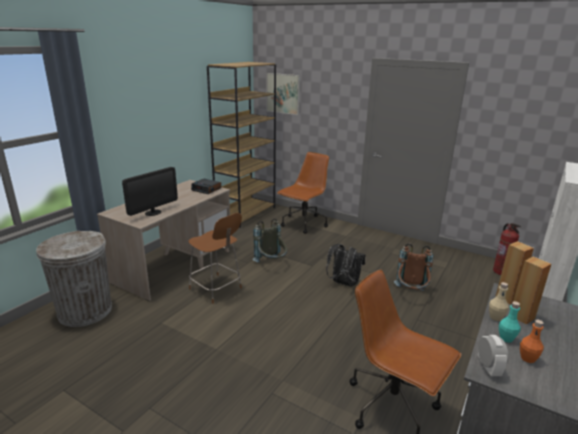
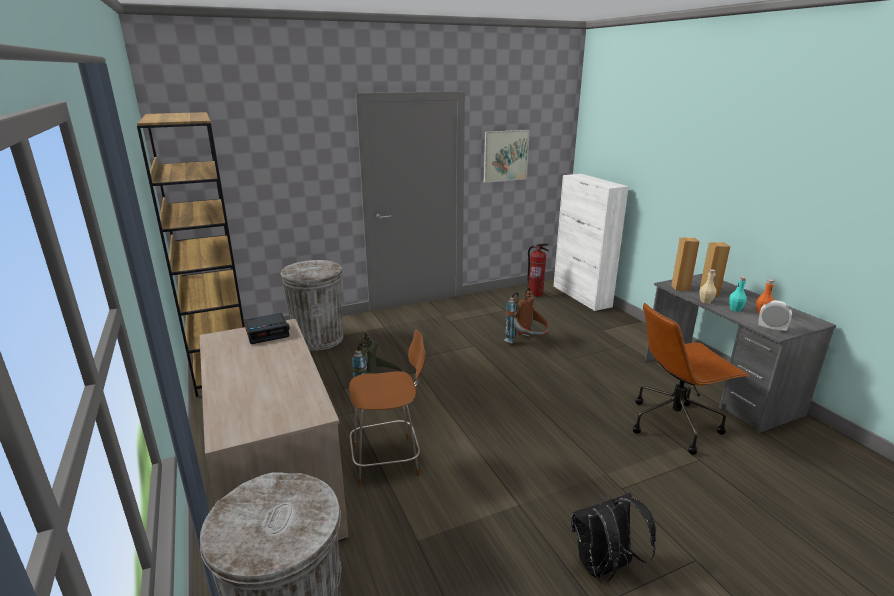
camera: 55 degrees left, 0 degrees up
monitor [122,167,178,216] -> none
picture [266,73,300,115] -> picture moved to [484,130,530,183]
brown office chair [277,152,329,234] -> grey trash can [281,260,343,351]
black backpack [326,244,366,286] -> black backpack moved to [571,493,656,581]

